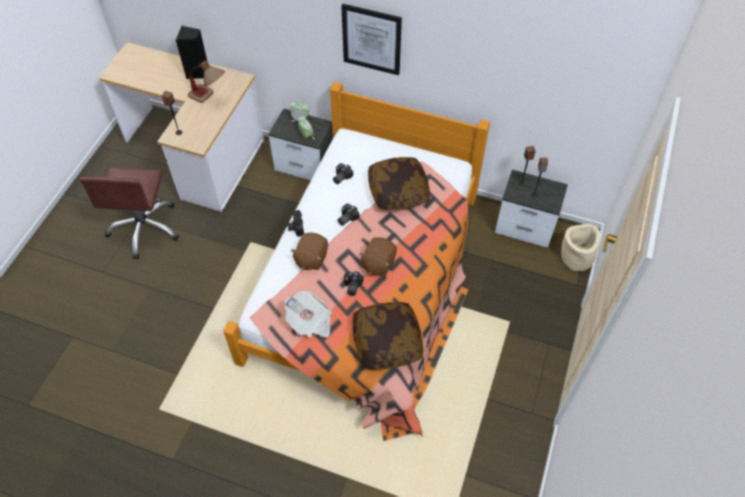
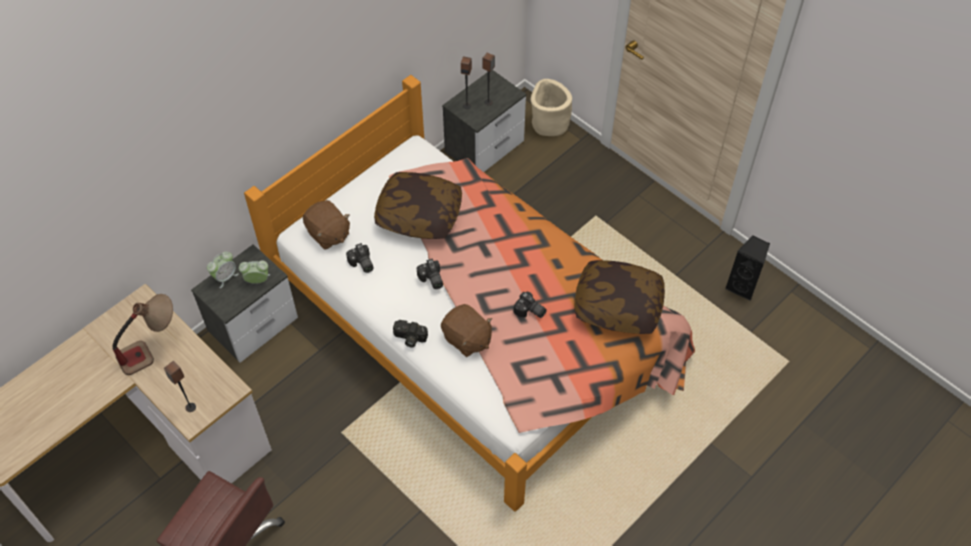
camera: 65 degrees left, 0 degrees up
black speaker [176,26,207,79] -> black speaker moved to [725,235,770,301]
newspaper [284,291,332,337] -> none
picture [341,4,402,75] -> none
brown plush toy [359,237,397,276] -> brown plush toy moved to [303,200,350,250]

